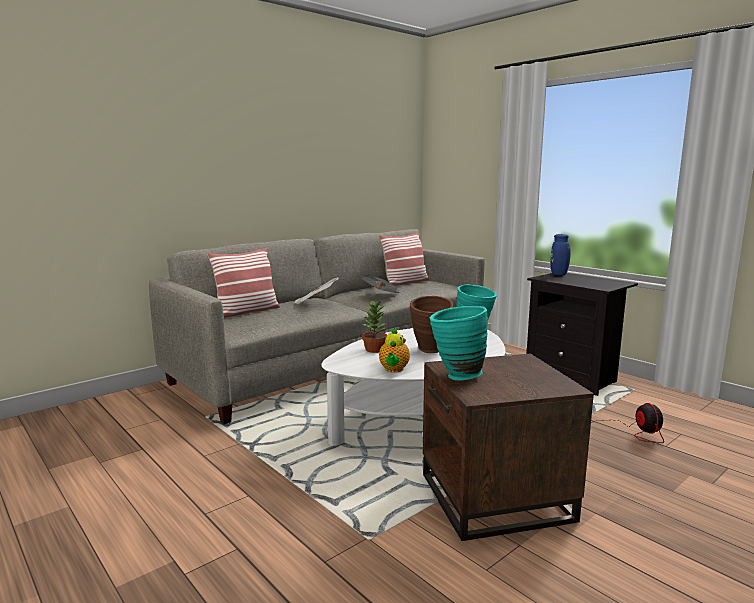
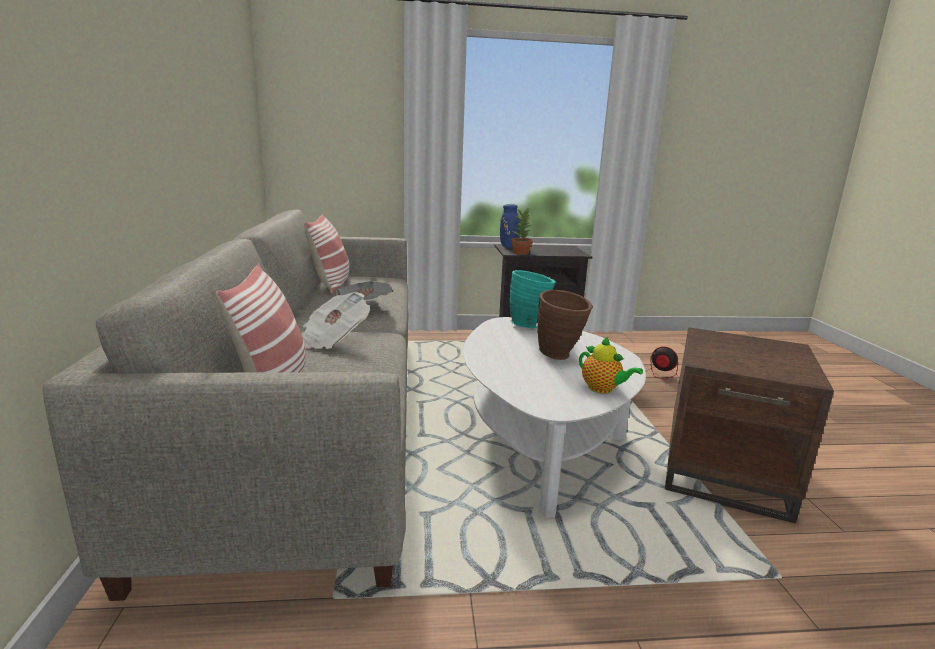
camera: 55 degrees left, 5 degrees up
potted plant [362,300,387,353] -> potted plant moved to [511,208,533,255]
turquoise vase [430,306,488,381] -> none

